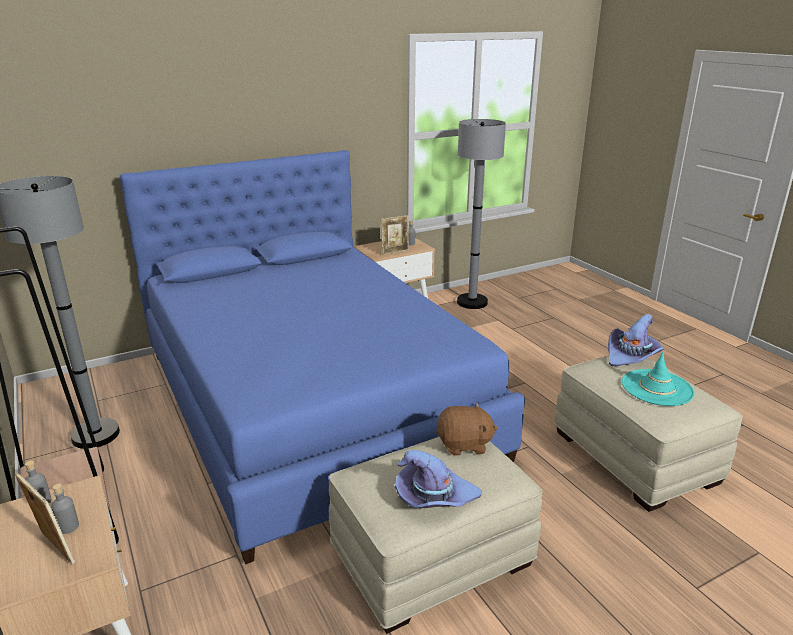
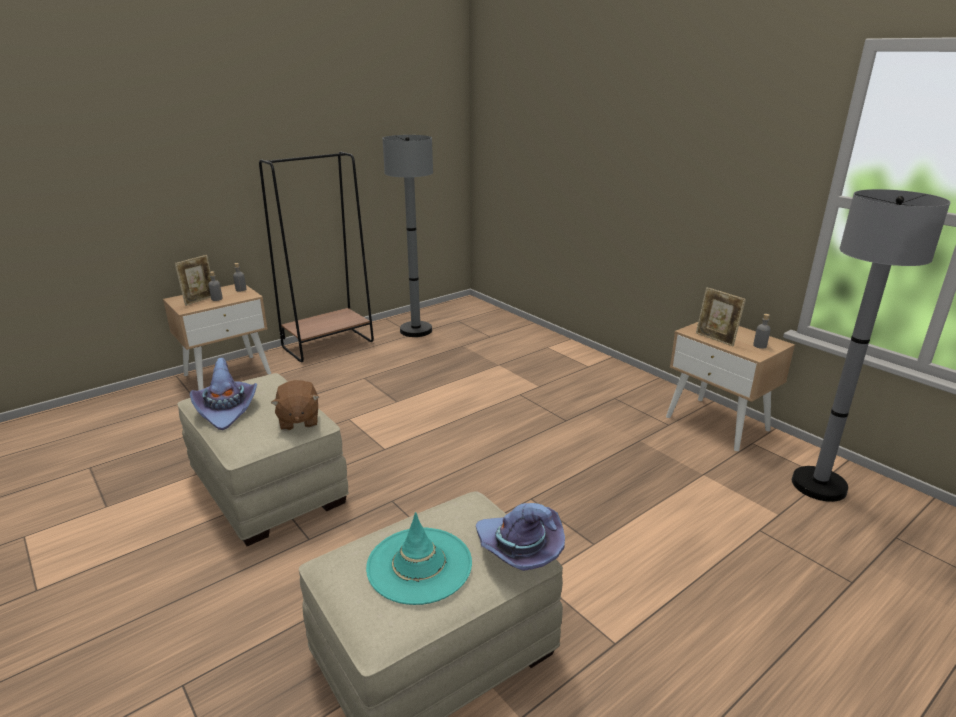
camera: 80 degrees right, 0 degrees up
blue bed [120,150,525,564] -> none

